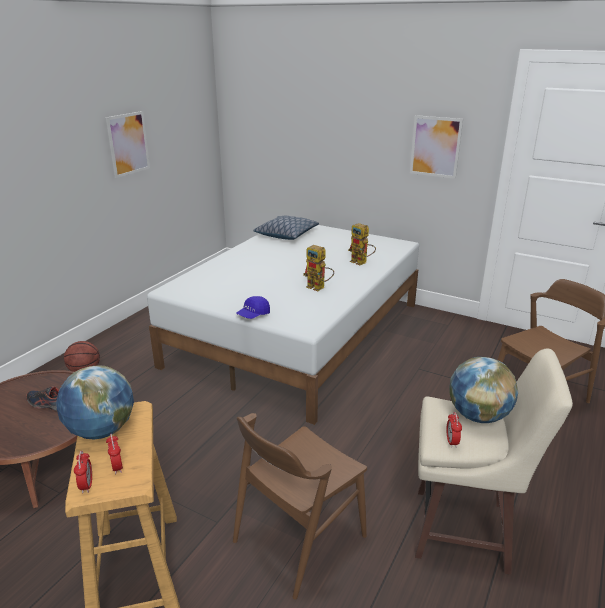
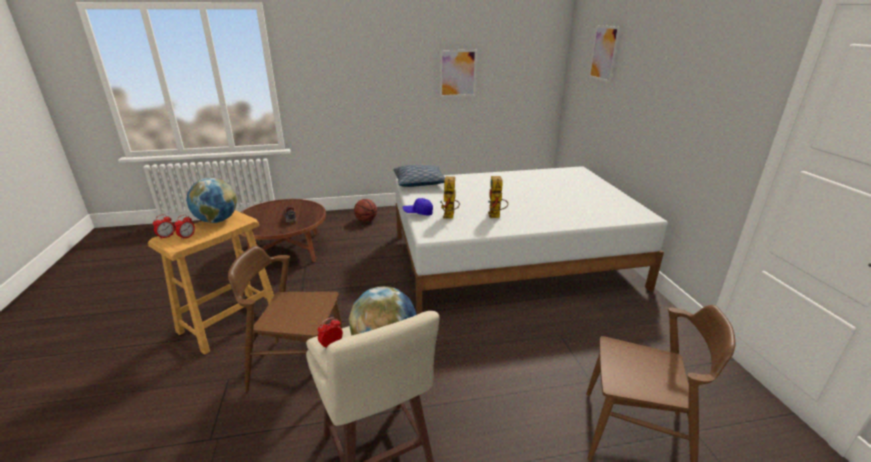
camera: 50 degrees right, 0 degrees up
pillow [253,216,319,240] -> pillow moved to [393,165,445,187]
toy robot [348,223,376,265] -> toy robot moved to [440,176,460,219]
picture [410,115,463,179] -> picture moved to [589,25,620,83]

